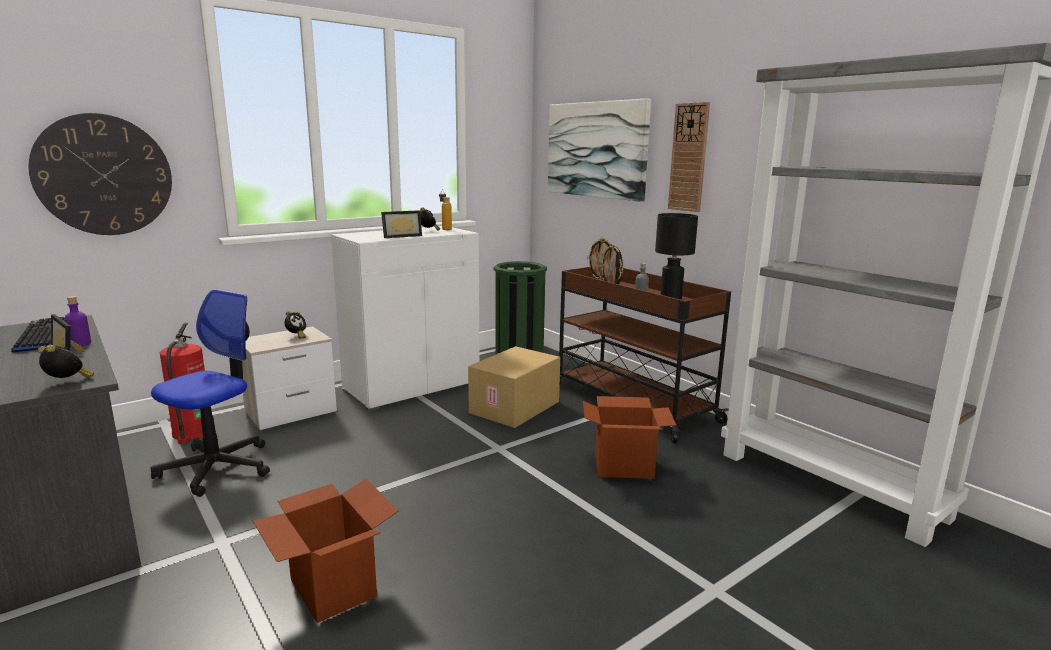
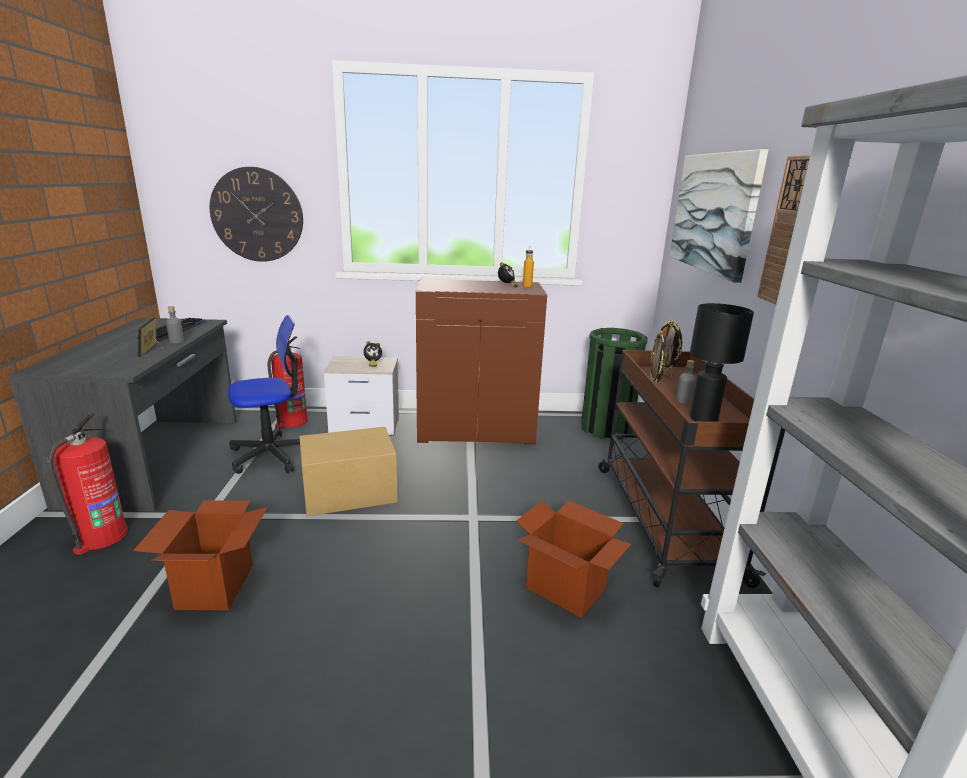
camera: 35 degrees right, 5 degrees up
alarm clock [38,345,94,378] -> none
purple bottle [64,296,91,347] -> grey bottle [166,306,184,343]
white cabinet [331,226,480,411] -> brown cabinet [416,279,547,445]
picture frame [381,210,422,238] -> none
cardboard box [468,346,560,428] -> cardboard box moved to [299,427,398,516]
none -> fire extinguisher [47,413,128,555]

